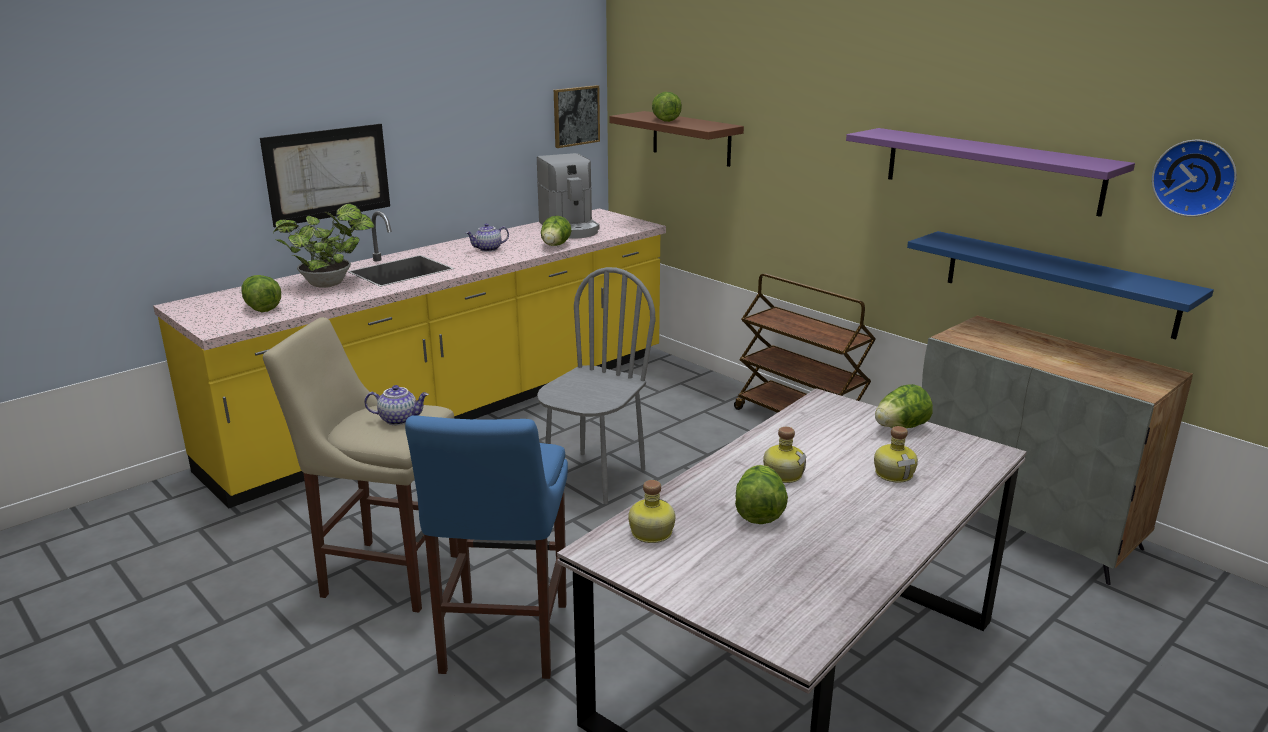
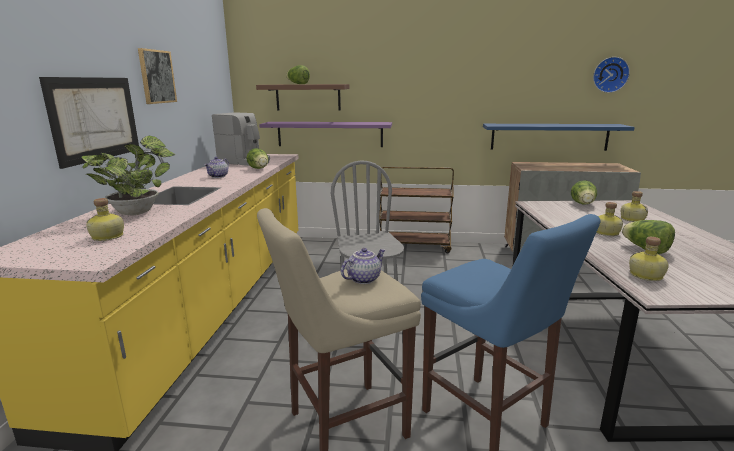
camera: 40 degrees left, 5 degrees down
lettuce [241,275,281,312] -> bottle [86,198,124,241]
picture [554,85,600,148] -> picture moved to [138,48,177,104]
purple shelf [846,128,1135,217] -> purple shelf moved to [259,122,392,147]

